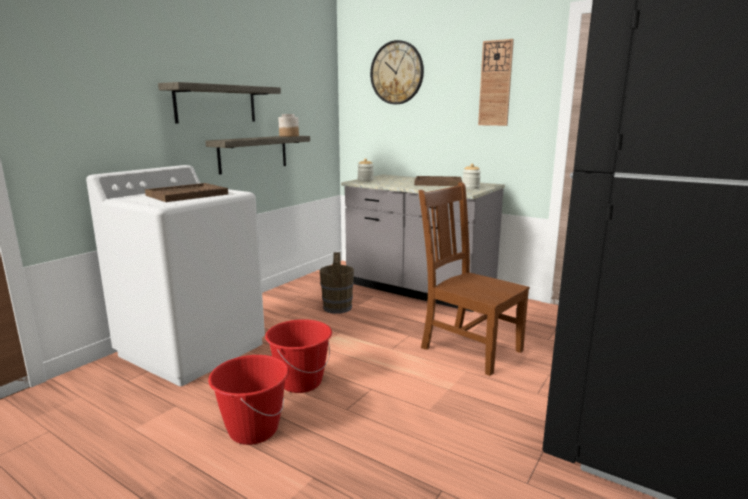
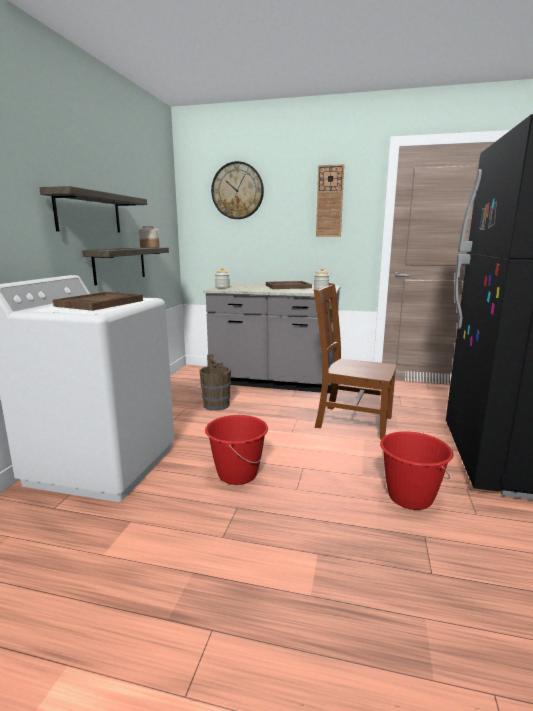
camera: 20 degrees left, 0 degrees up
red bucket [208,355,289,445] -> red bucket moved to [380,431,454,510]

